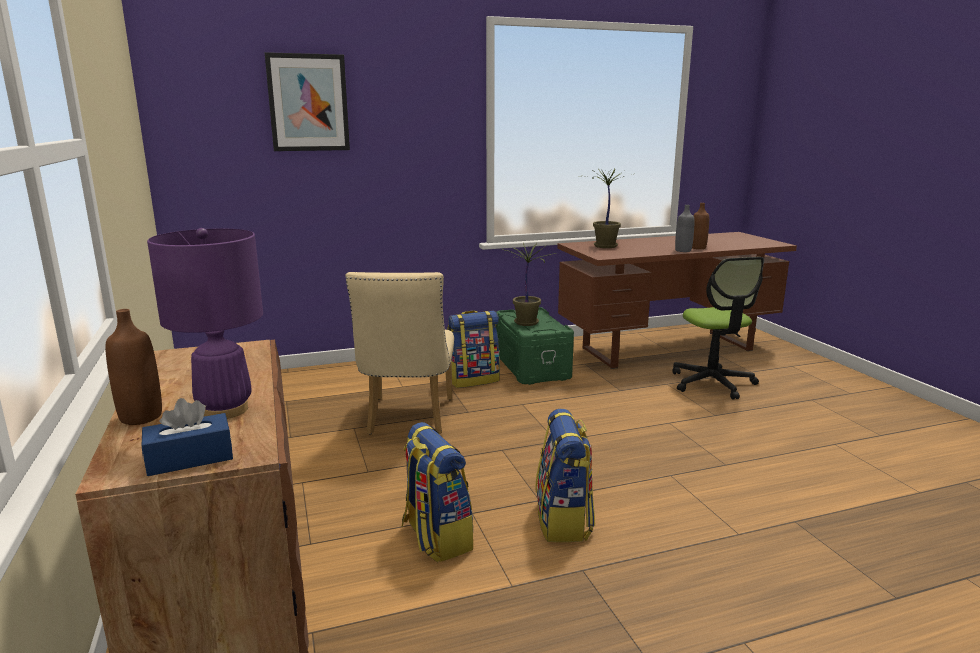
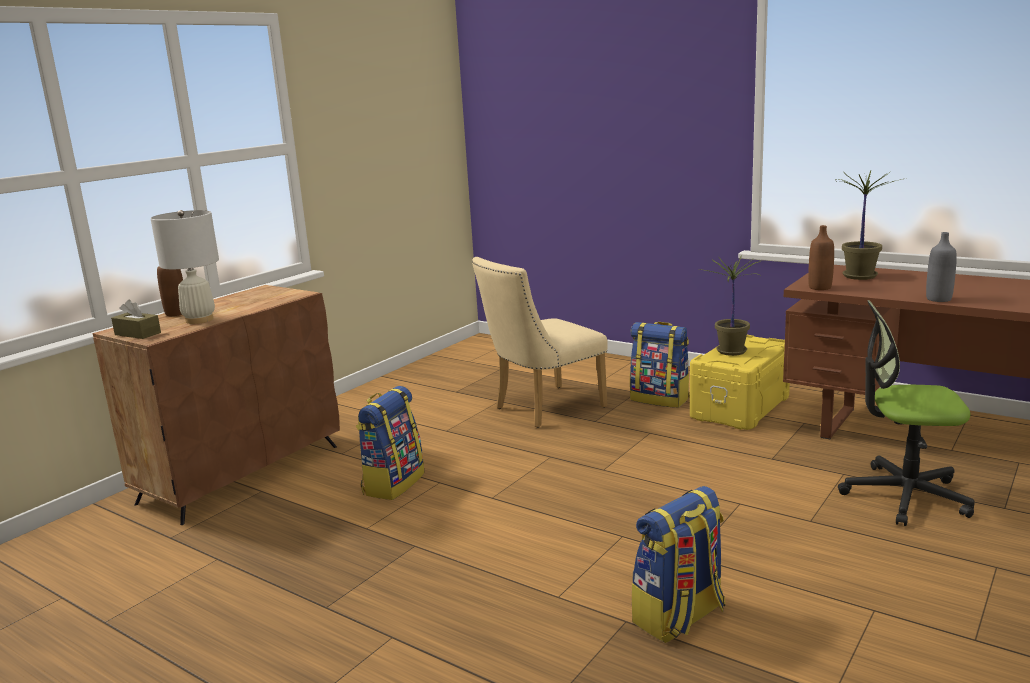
camera: 55 degrees right, 0 degrees up
blue tissue box [142,398,233,476] -> brown tissue box [111,299,161,339]
purple table lamp [147,228,263,419] -> white table lamp [150,210,219,324]
picture [265,52,350,151] -> none
green storage box [496,307,574,385] -> yellow storage box [690,335,790,430]
backpack [535,409,595,542] -> backpack moved to [631,486,725,643]
office chair [672,257,764,400] -> office chair turned 60 degrees clockwise [838,300,975,526]
brown bottle [692,203,709,249] -> brown bottle moved to [808,225,834,290]

